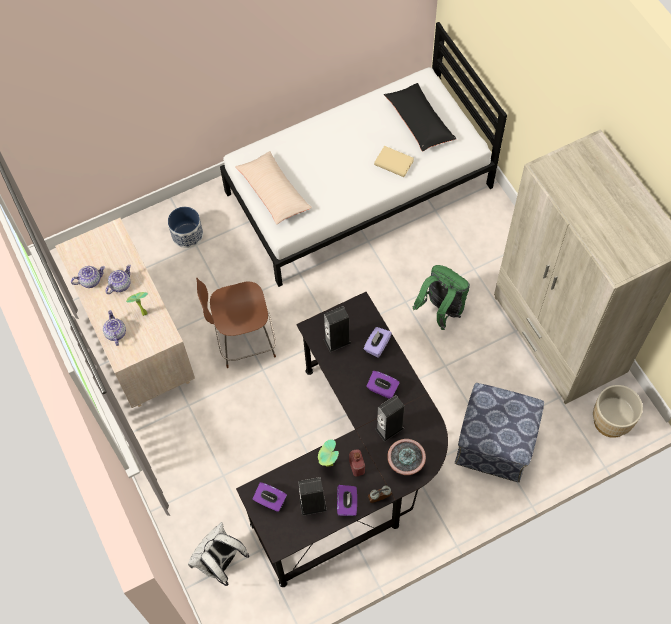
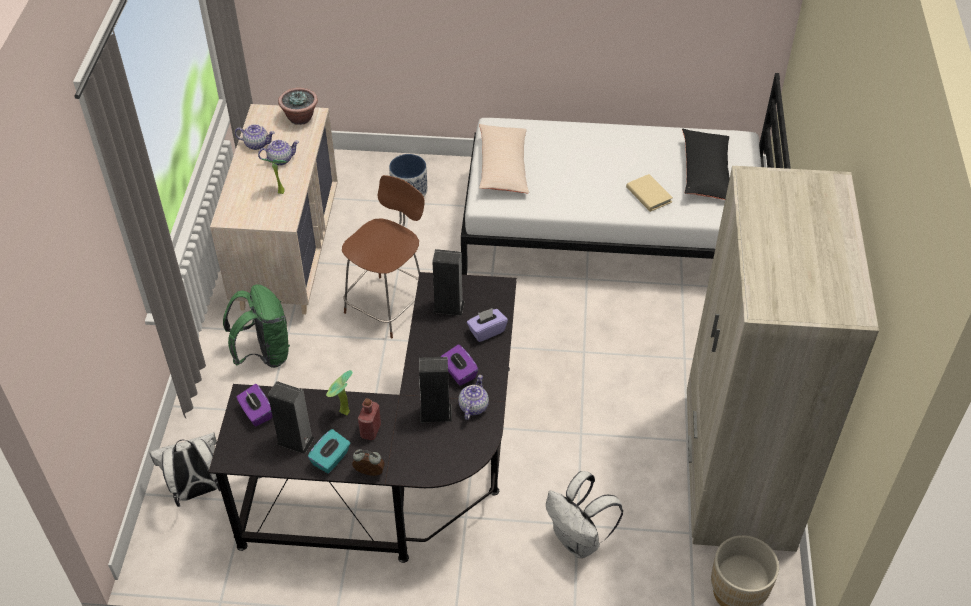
camera: 30 degrees right, 15 degrees down
teapot [103,310,126,346] -> teapot moved to [458,375,489,420]
brown chair [196,278,276,368] -> brown chair turned 105 degrees clockwise [342,175,425,338]
purple tissue box [337,485,357,516] -> turquoise tissue box [308,429,351,473]
potted plant [387,439,426,475] -> potted plant moved to [278,88,318,125]
green backpack [413,265,470,330] -> green backpack moved to [223,284,290,368]
ottoman [455,383,544,482] -> white backpack [546,471,623,558]

